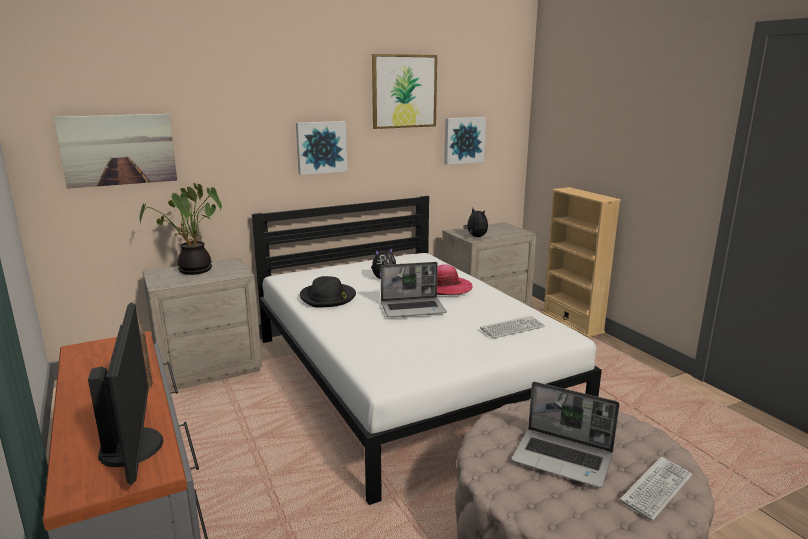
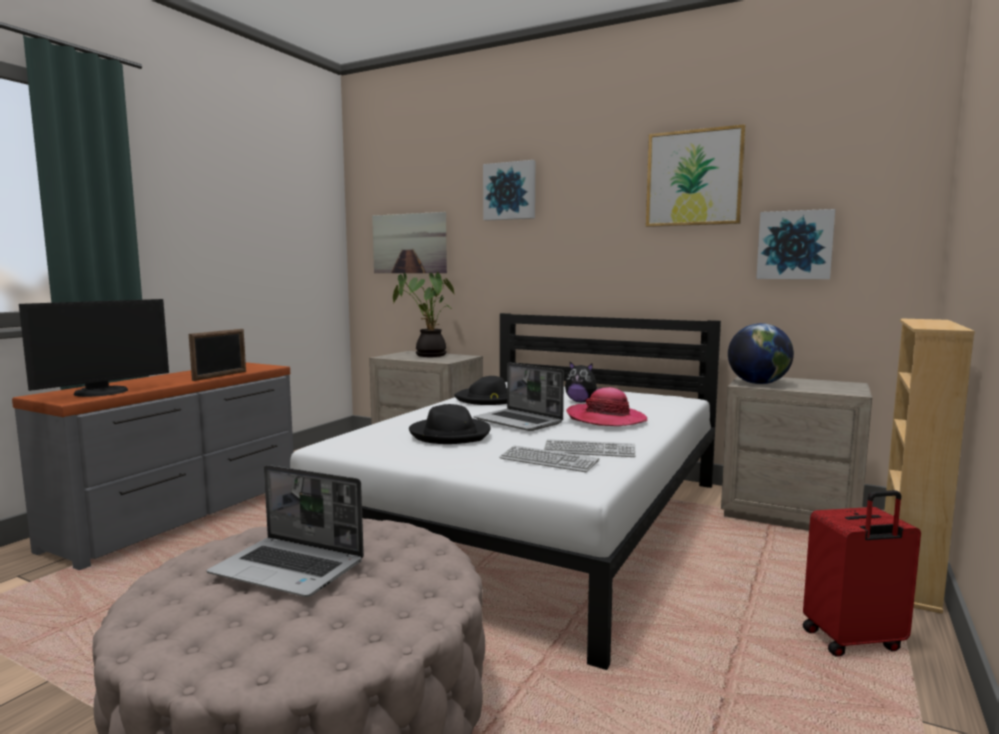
camera: 55 degrees right, 10 degrees down
picture [296,121,347,175] -> picture moved to [483,160,535,221]
plush toy [463,208,488,237] -> globe [728,323,794,384]
laptop [512,382,620,488] -> laptop turned 60 degrees counterclockwise [207,465,364,597]
keyboard [620,457,692,520] -> keyboard moved to [544,439,636,457]
none -> black hat [409,404,491,444]
none -> red suitcase [803,490,921,657]

